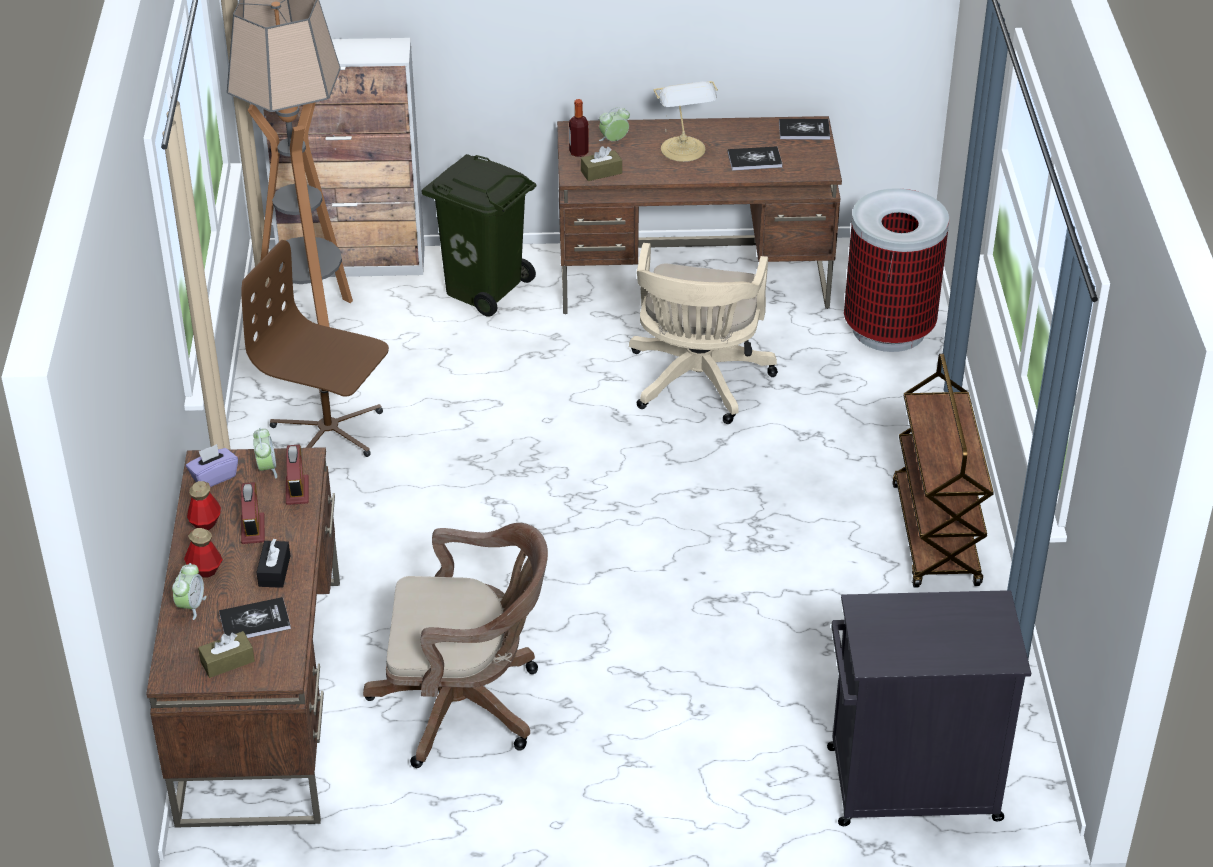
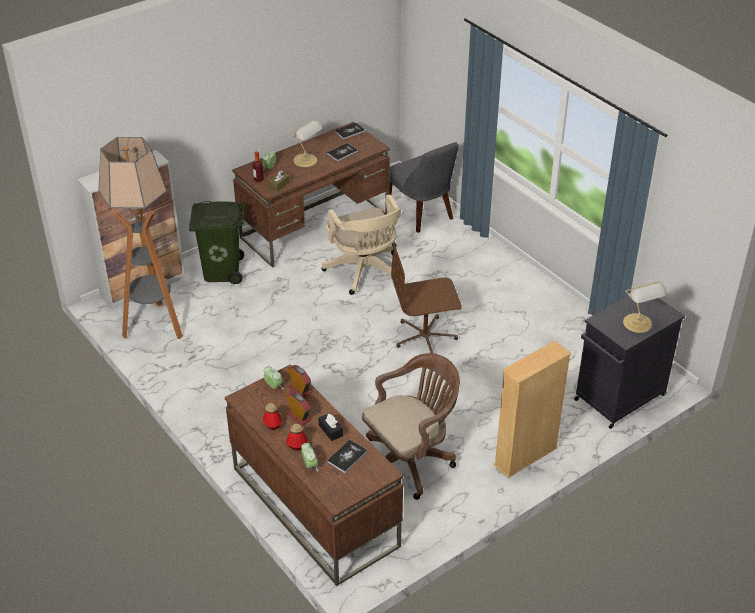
camera: 35 degrees left, 0 degrees up
purple tissue box [186,444,238,487] -> none
brown tissue box [198,631,255,678] -> none
brown office chair [241,240,389,457] -> brown office chair moved to [391,243,462,354]
trash can [844,188,949,352] -> grey chair [389,142,458,233]
brown cart [892,354,994,588] -> none
none -> beige bookcase [493,341,571,478]
none -> table lamp [623,281,667,333]

